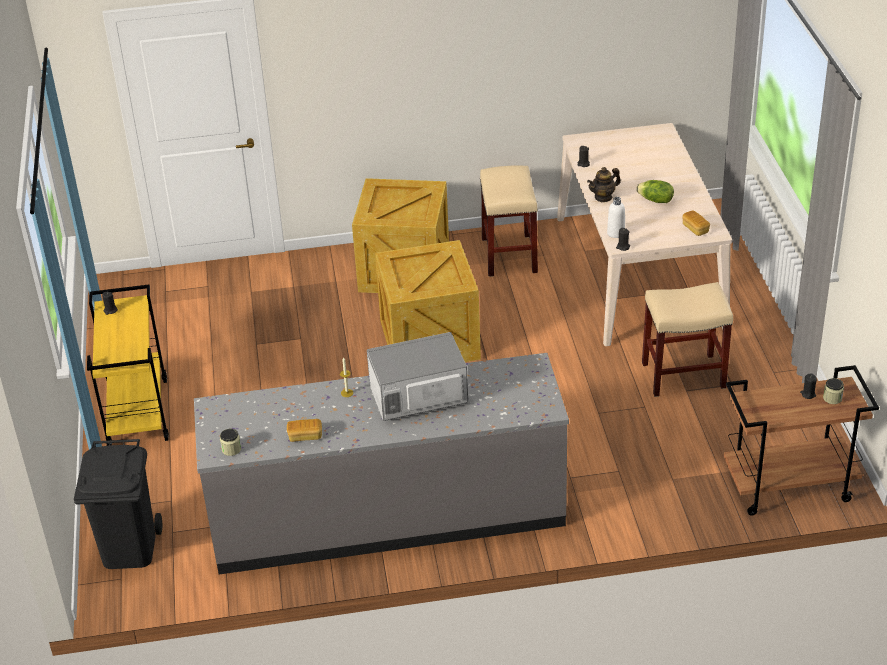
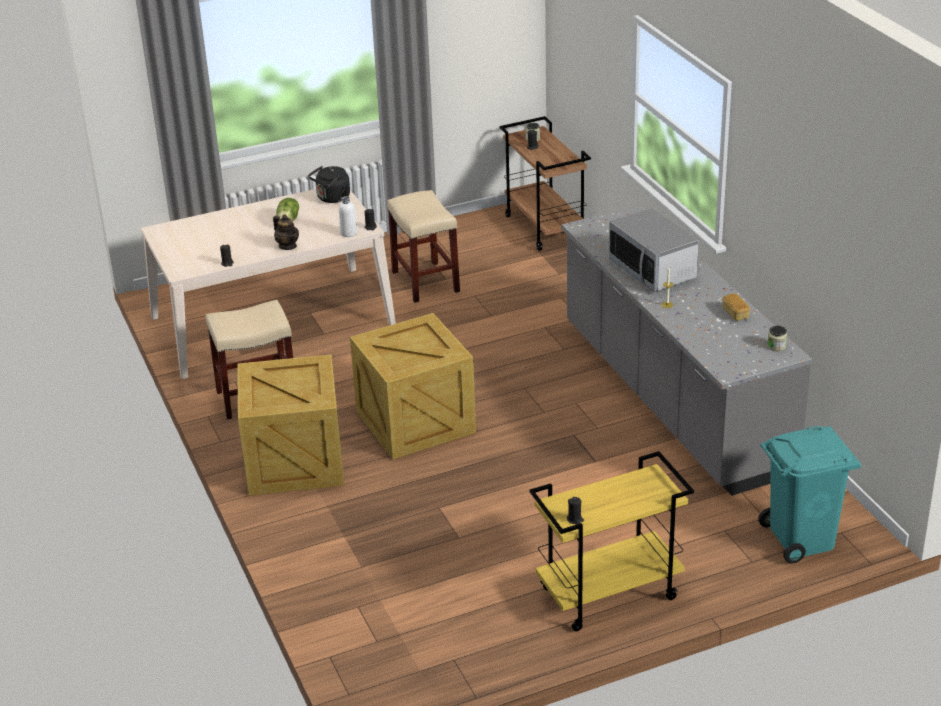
camera: 105 degrees left, 5 degrees down
black trash can [74,439,162,569] -> turquoise trash can [758,426,862,563]
bread [683,210,710,236] -> black kettle [308,166,350,203]

